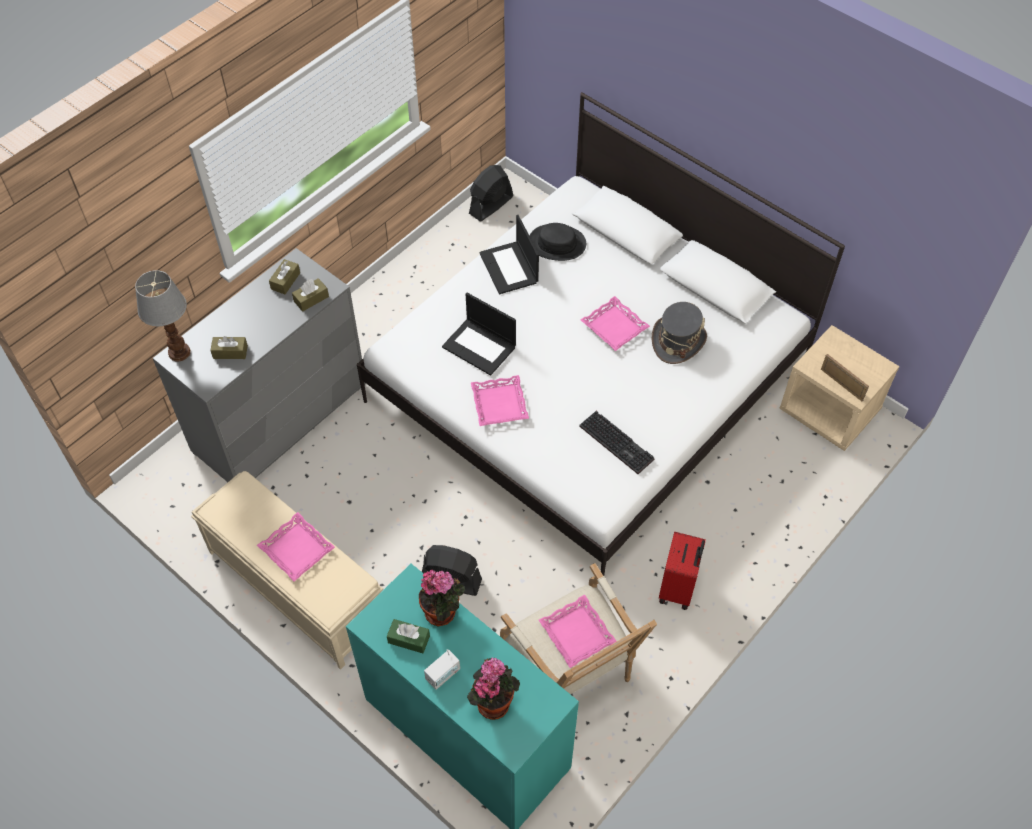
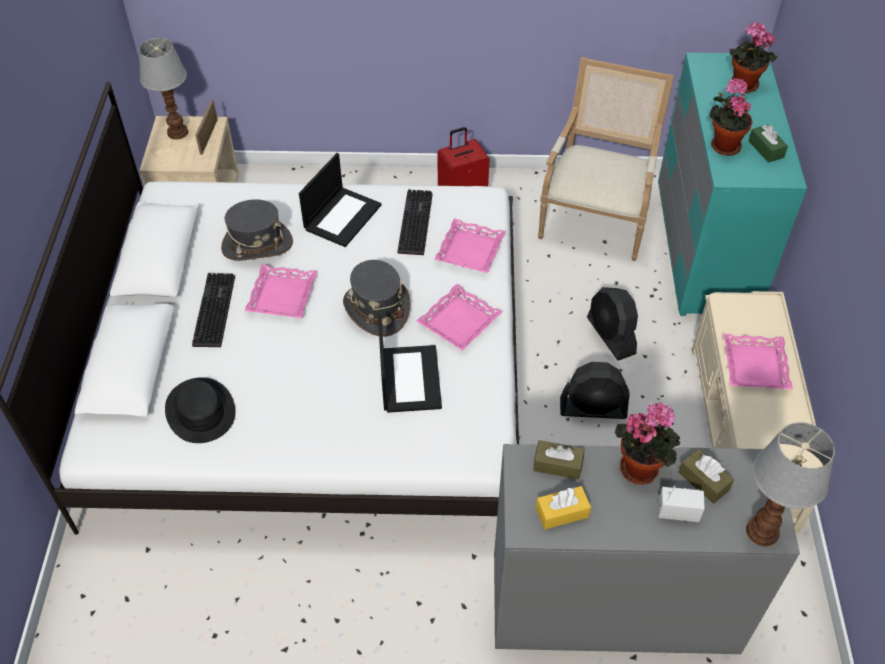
camera: 130 degrees left, 5 degrees down
brown tissue box [269,259,300,294] -> yellow tissue box [536,486,591,529]
radio [424,649,460,690] -> radio moved to [658,486,705,522]
black fan [469,165,513,221] -> black fan moved to [560,362,630,419]
laptop [479,215,539,294] -> laptop moved to [299,153,382,247]
pink tray [539,594,617,668] -> pink tray moved to [434,219,506,273]
none -> table lamp [139,38,188,140]
none -> keyboard [192,273,235,347]
none -> grey hat [343,260,410,337]
none -> potted plant [615,402,680,484]

